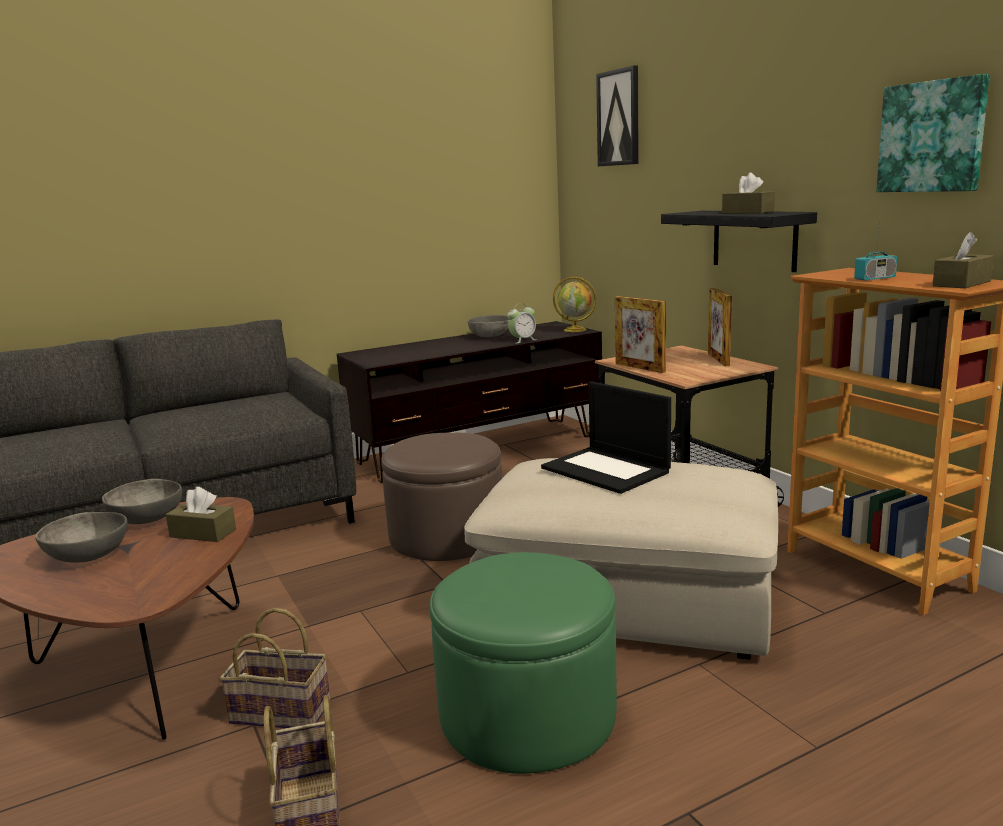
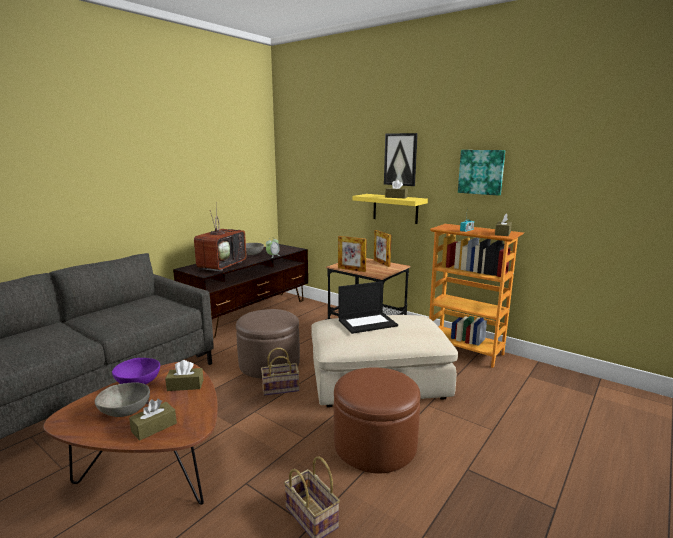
camera: 25 degrees left, 0 degrees up
grey bowl [102,479,182,524] -> purple bowl [112,358,160,384]
basket [220,608,331,728] -> basket moved to [261,348,299,396]
green ottoman [430,552,617,774] -> brown ottoman [334,367,420,473]
laptop [541,381,671,494] -> laptop turned 45 degrees counterclockwise [338,281,398,334]
globe [553,277,596,332] -> none
picture [596,65,639,166] -> picture moved to [384,133,418,186]
black shelf [661,211,817,272] -> yellow shelf [353,194,428,224]
none -> brown tissue box [129,399,177,441]
none -> television [194,202,247,272]

